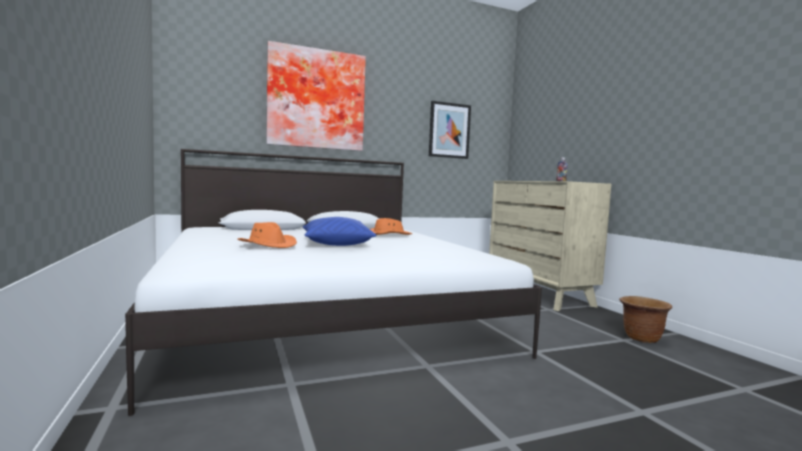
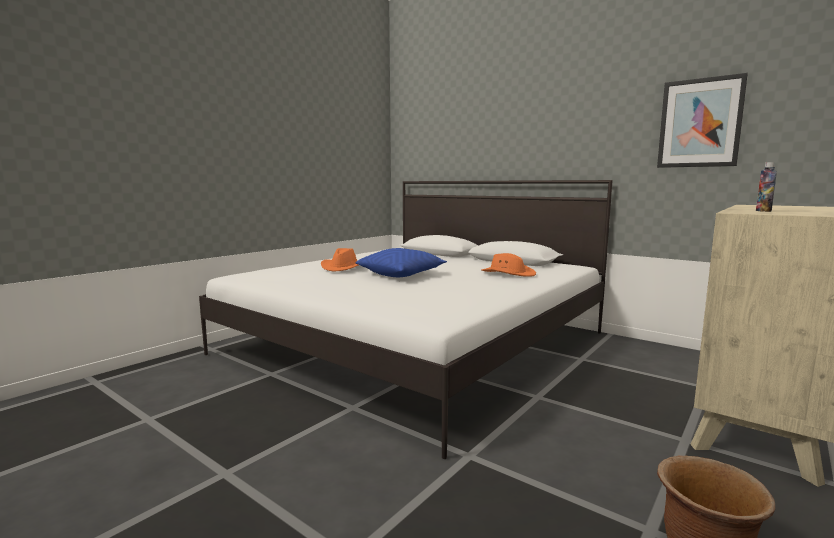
camera: 60 degrees right, 5 degrees up
picture [266,41,366,151] -> none

